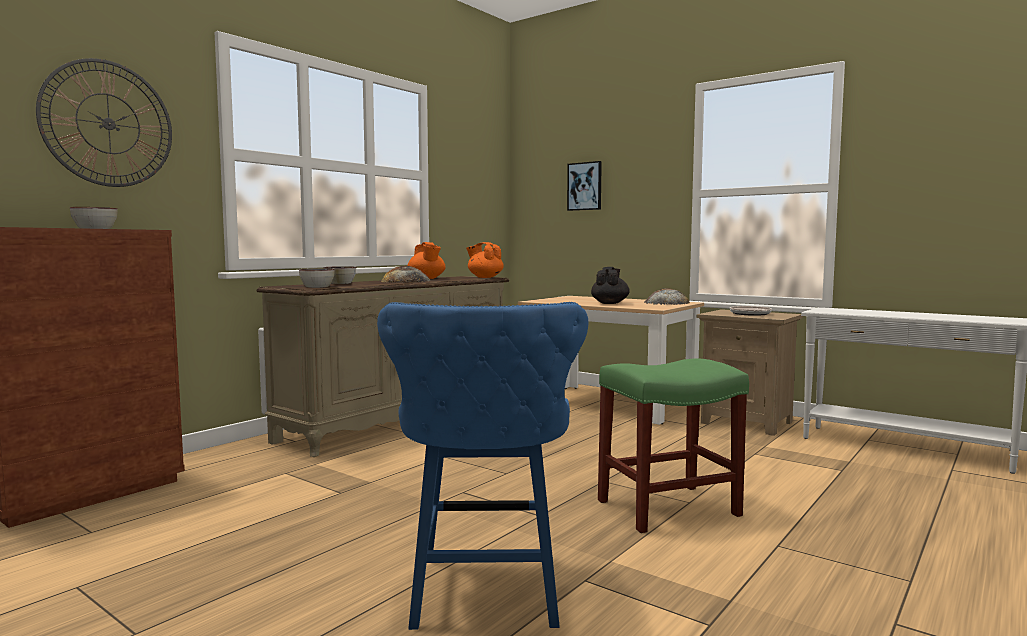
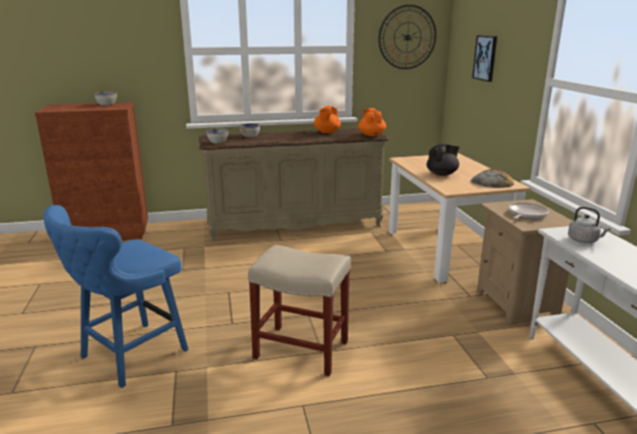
camera: 40 degrees right, 15 degrees up
wall clock [36,58,172,187] -> wall clock moved to [378,5,436,69]
bread [381,266,430,283] -> none
green stool [598,359,749,533] -> beige stool [248,245,351,376]
none -> grey kettle [568,207,611,243]

